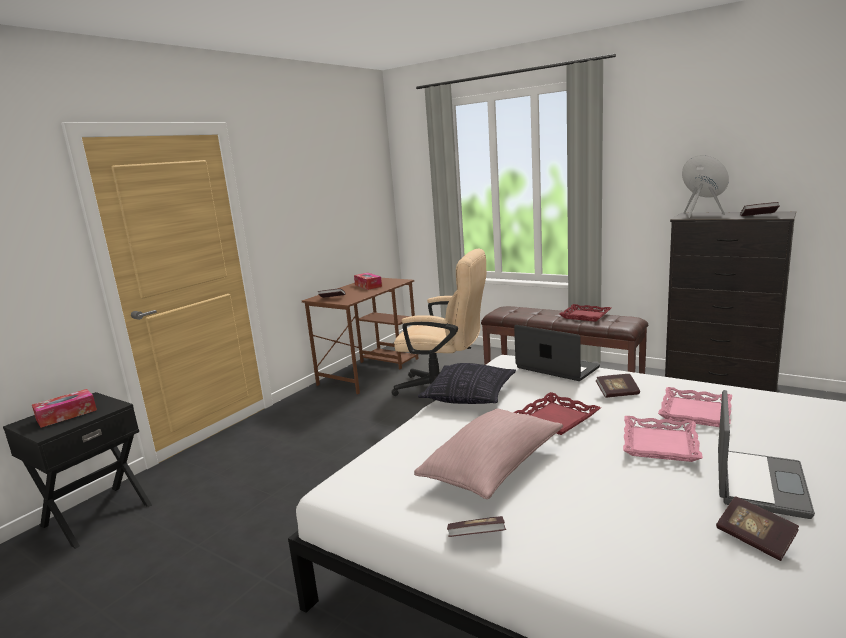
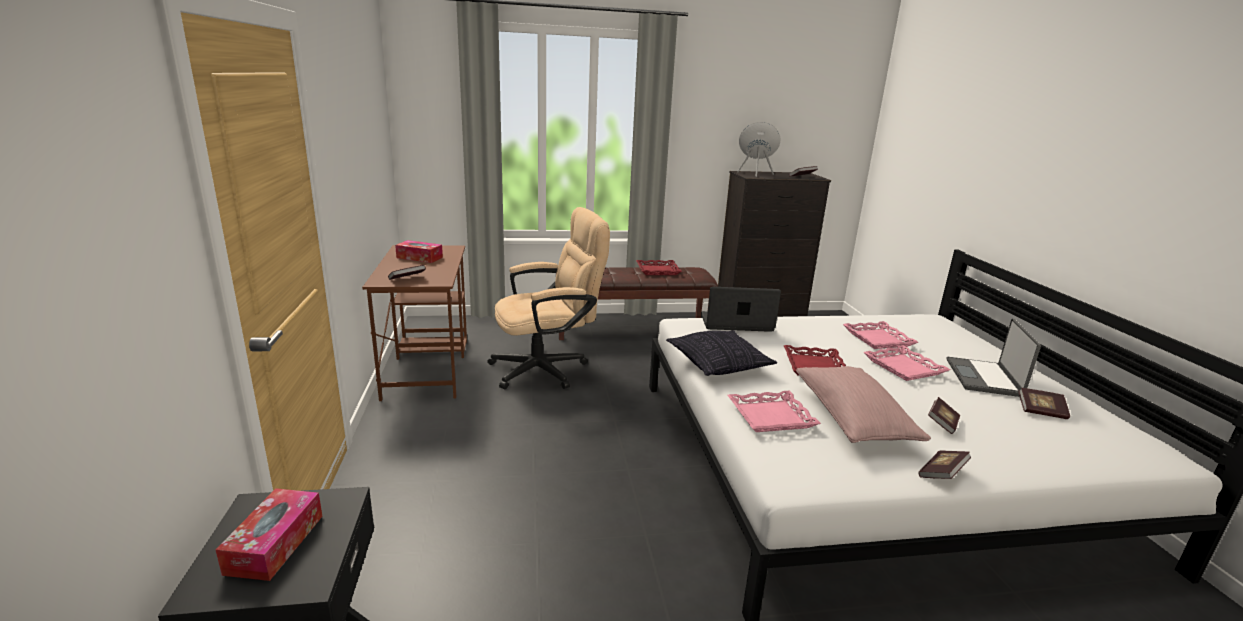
camera: 45 degrees left, 5 degrees up
book [595,374,640,398] -> book moved to [928,397,960,434]
laptop [718,390,815,519] -> laptop turned 150 degrees counterclockwise [946,319,1041,397]
none -> pink tray [728,391,821,432]

